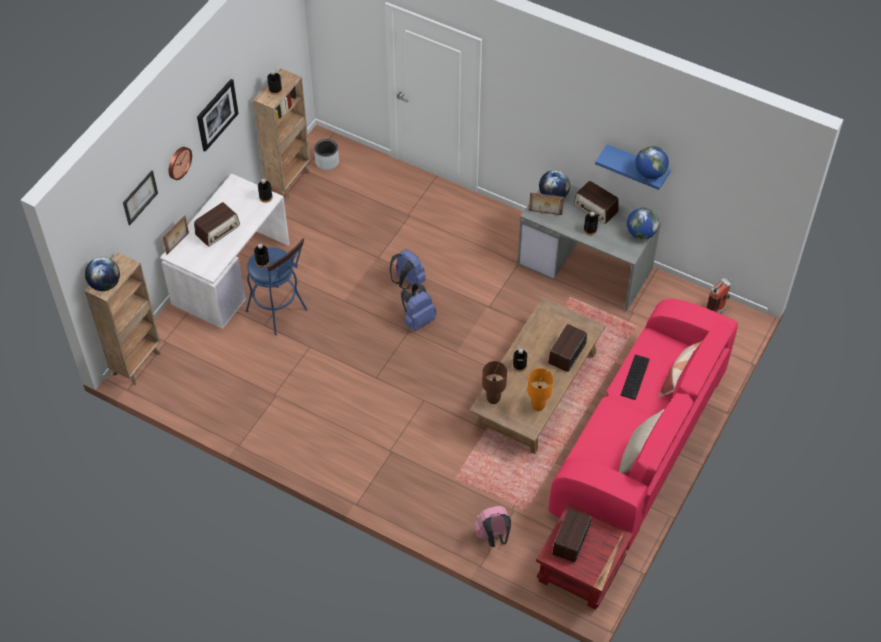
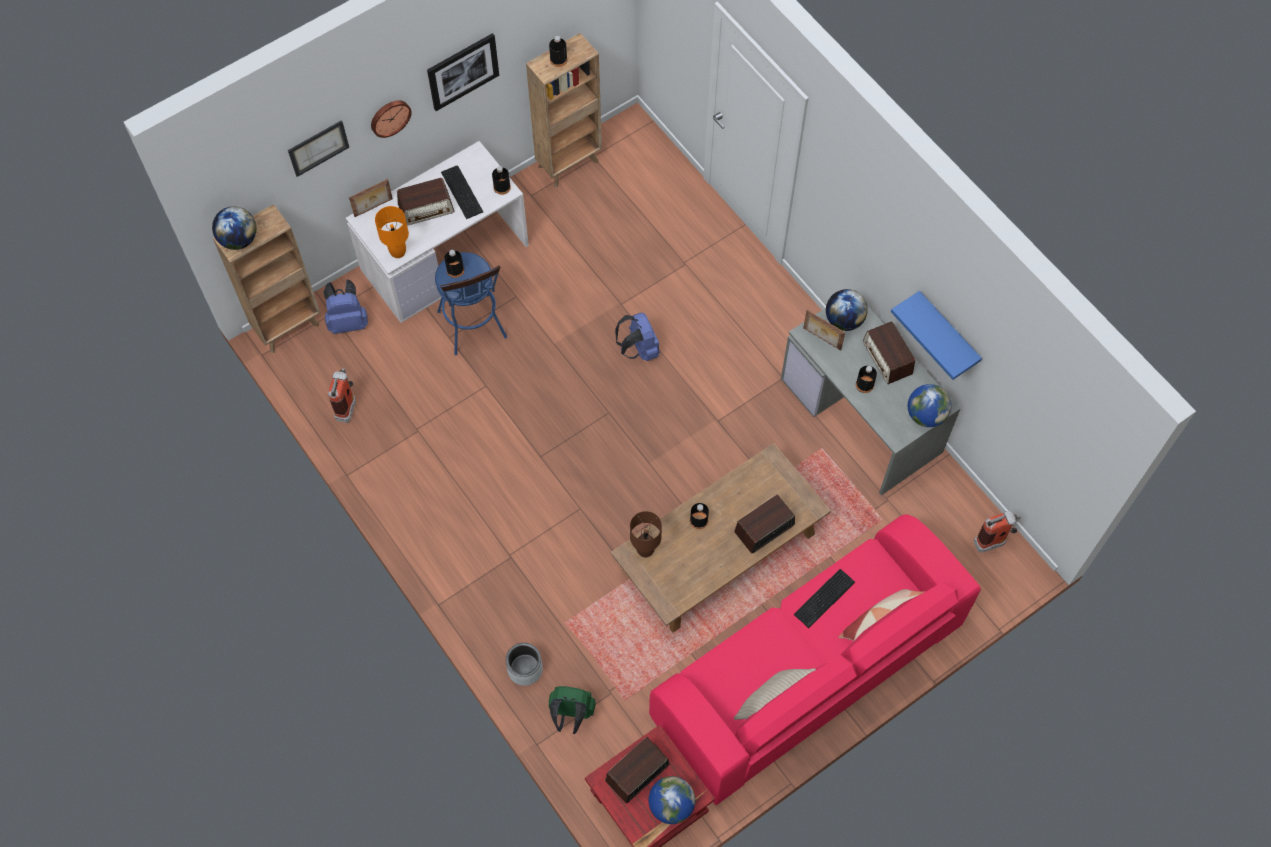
camera: 25 degrees right, 10 degrees up
grey planter [314,139,339,170] -> grey planter moved to [506,643,543,686]
blue backpack [401,283,437,331] -> blue backpack moved to [323,279,368,334]
pink backpack [474,506,511,547] -> green backpack [549,686,596,734]
orange table lamp [527,368,553,411] -> orange table lamp moved to [375,206,409,258]
globe [635,146,669,179] -> globe moved to [649,776,695,824]
none -> fire extinguisher [328,368,356,423]
none -> keyboard [441,165,483,219]

